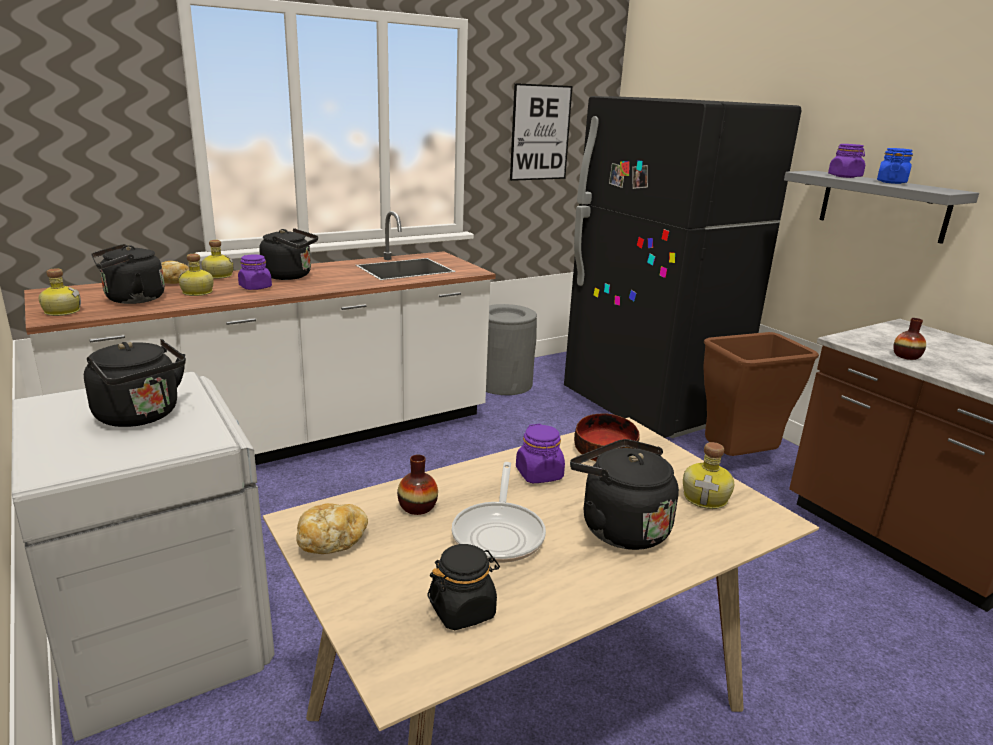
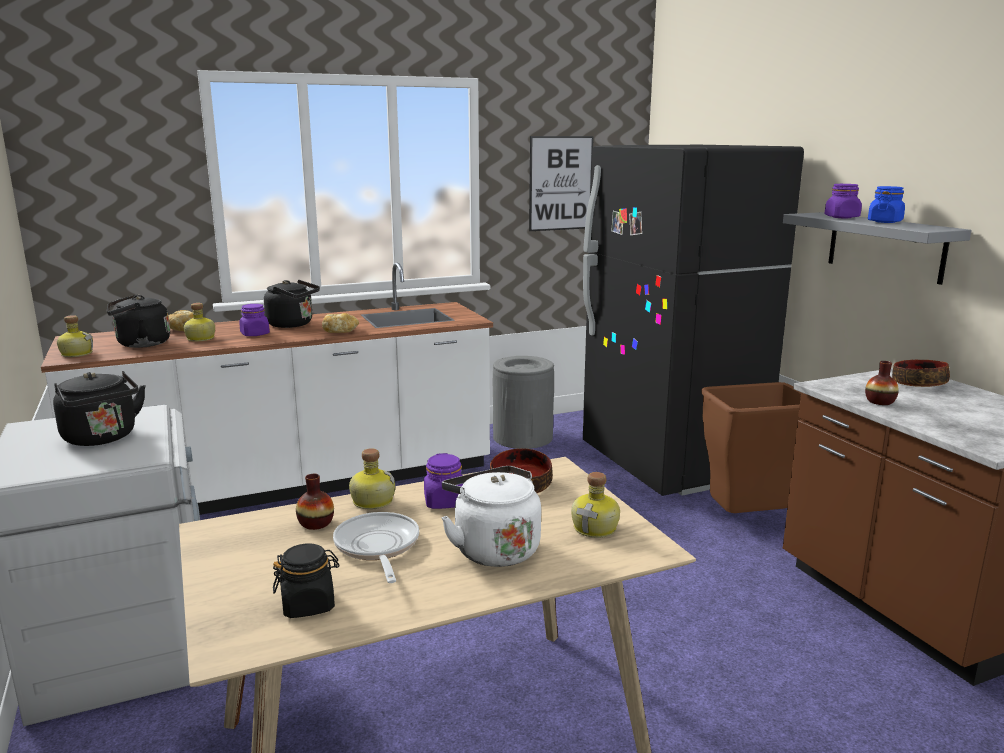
camera: 10 degrees right, 5 degrees down
bottle [202,240,234,279] -> bottle moved to [349,448,395,509]
bread [296,503,368,554] -> bread moved to [322,313,359,333]
frying pan [452,462,546,563] -> frying pan turned 150 degrees clockwise [333,512,419,583]
black kettle [570,439,679,550] -> white kettle [441,466,541,567]
none -> bowl [892,360,950,387]

